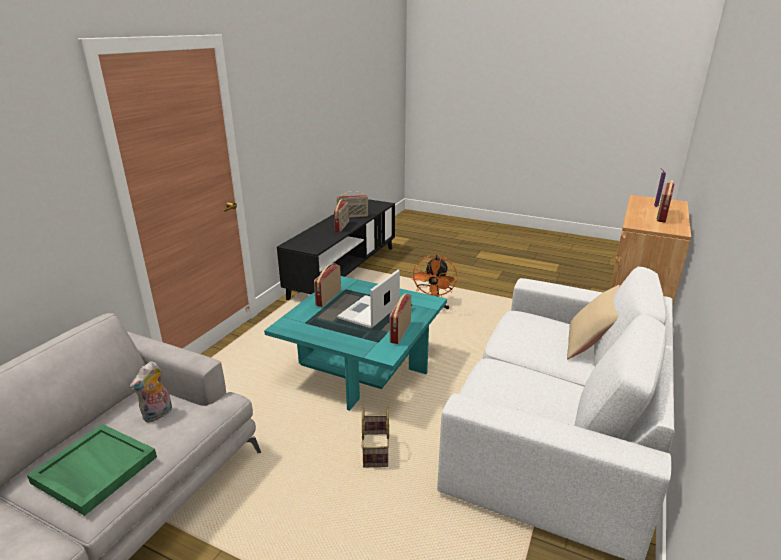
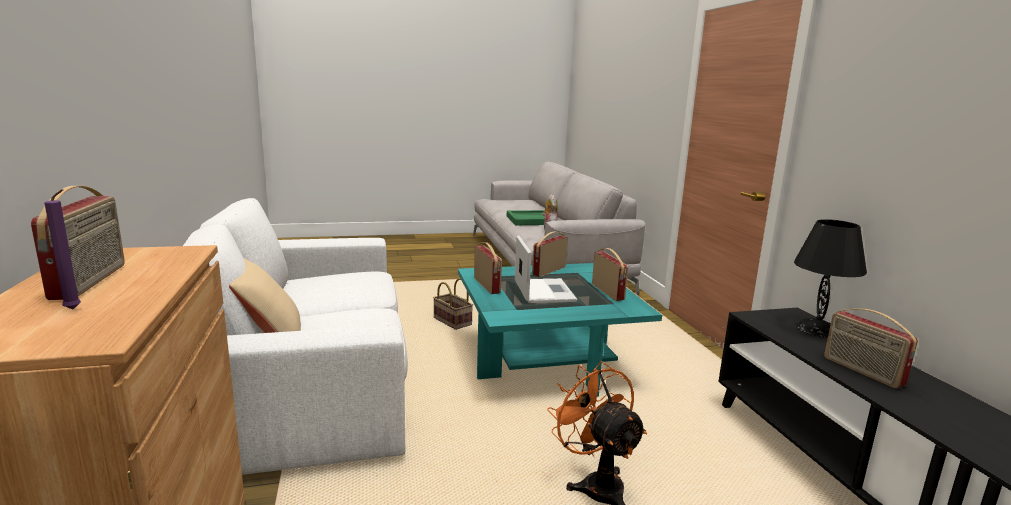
camera: 140 degrees right, 10 degrees down
radio [337,191,368,218] -> radio moved to [532,232,568,277]
none -> black table lamp [794,219,867,337]

